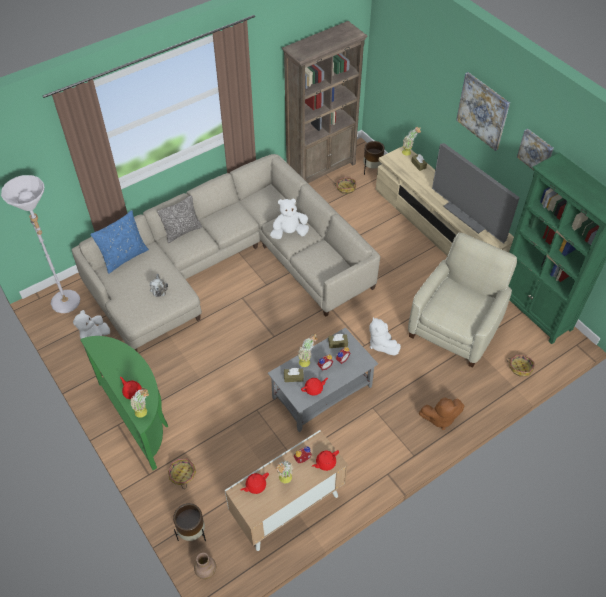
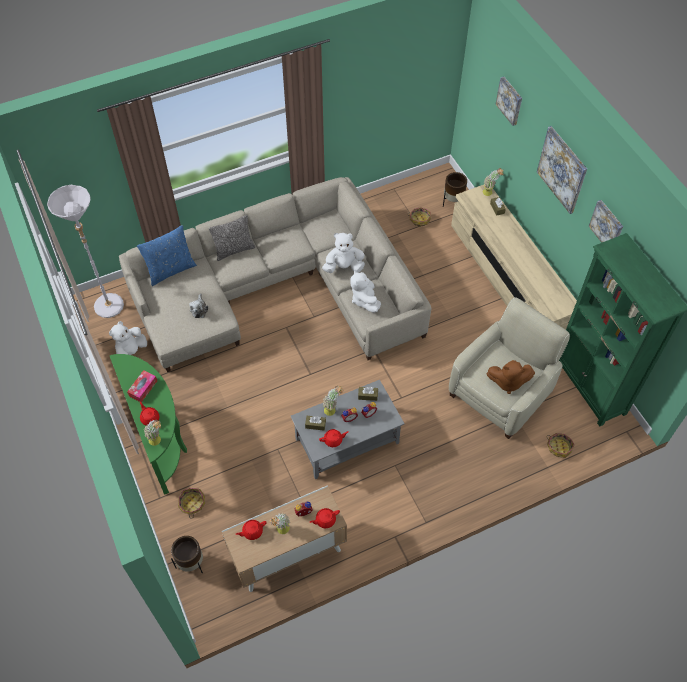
camera: 10 degrees right, 5 degrees up
brown vase [194,553,216,579] -> none
brown bookcase [282,21,368,183] -> none
white plush toy [369,317,401,356] -> white plush toy moved to [350,270,381,313]
brown plush toy [419,398,464,430] -> brown plush toy moved to [486,360,535,394]
television [432,143,520,244] -> none
none -> tissue box [127,370,157,402]
none -> picture [495,77,522,126]

